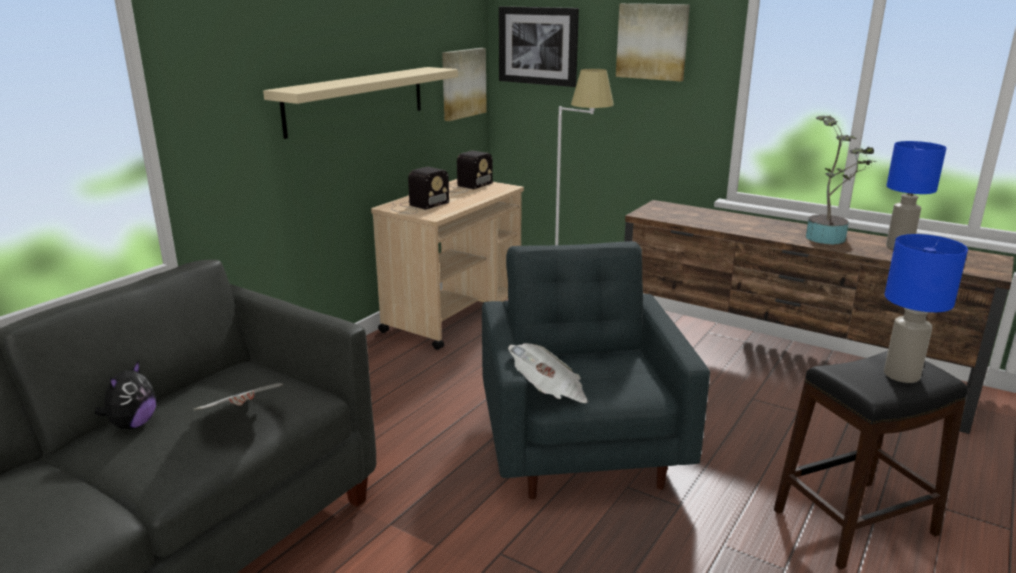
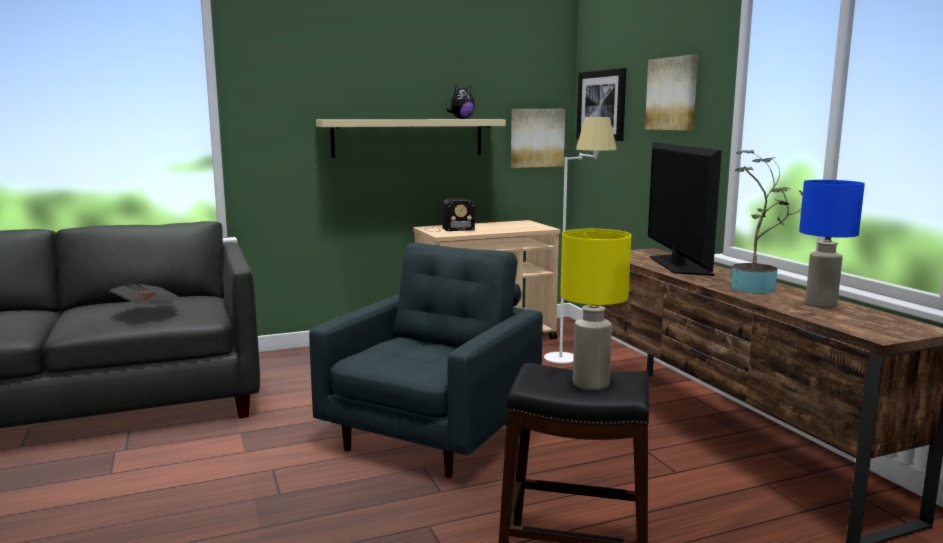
camera: 35 degrees right, 10 degrees down
plush toy [95,360,156,429] -> plush toy moved to [447,85,475,119]
radio [449,151,493,193] -> none
newspaper [508,343,587,403] -> none
blue table lamp [884,234,968,383] -> yellow table lamp [560,229,631,390]
none -> television [648,142,722,276]

